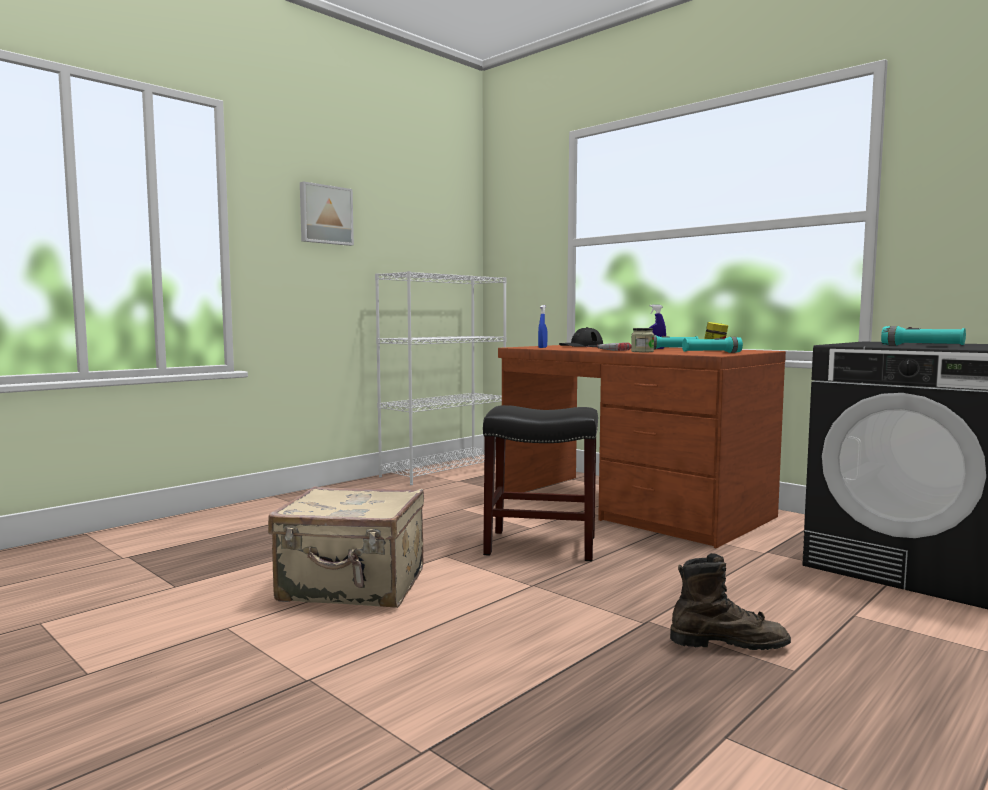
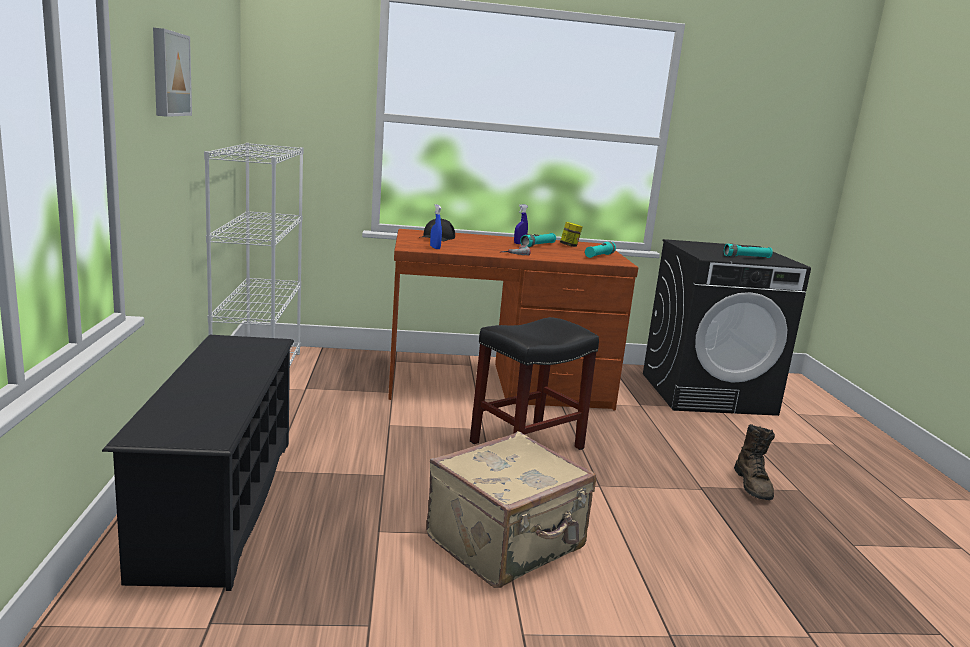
camera: 50 degrees left, 10 degrees up
jar [631,328,654,352] -> none
brown boot [670,553,791,650] -> brown boot turned 135 degrees clockwise [734,424,775,500]
none -> black shoe rack [102,335,294,591]

